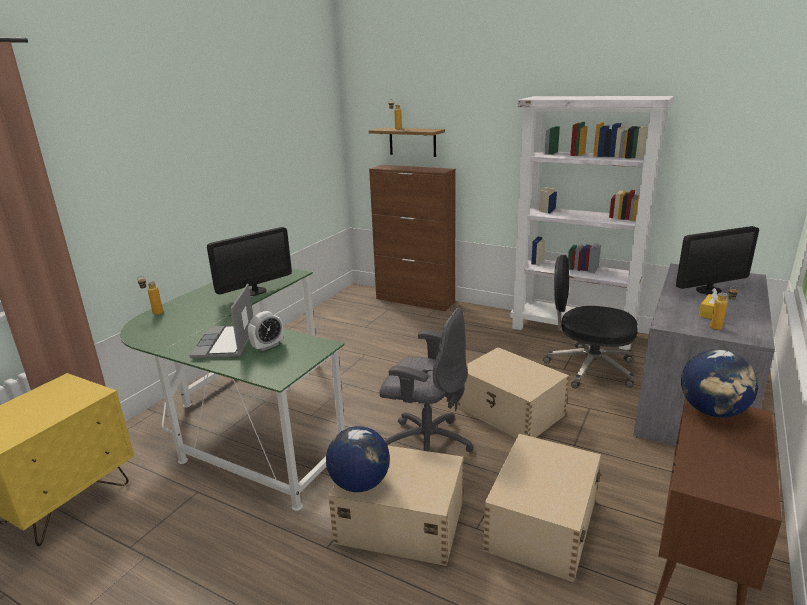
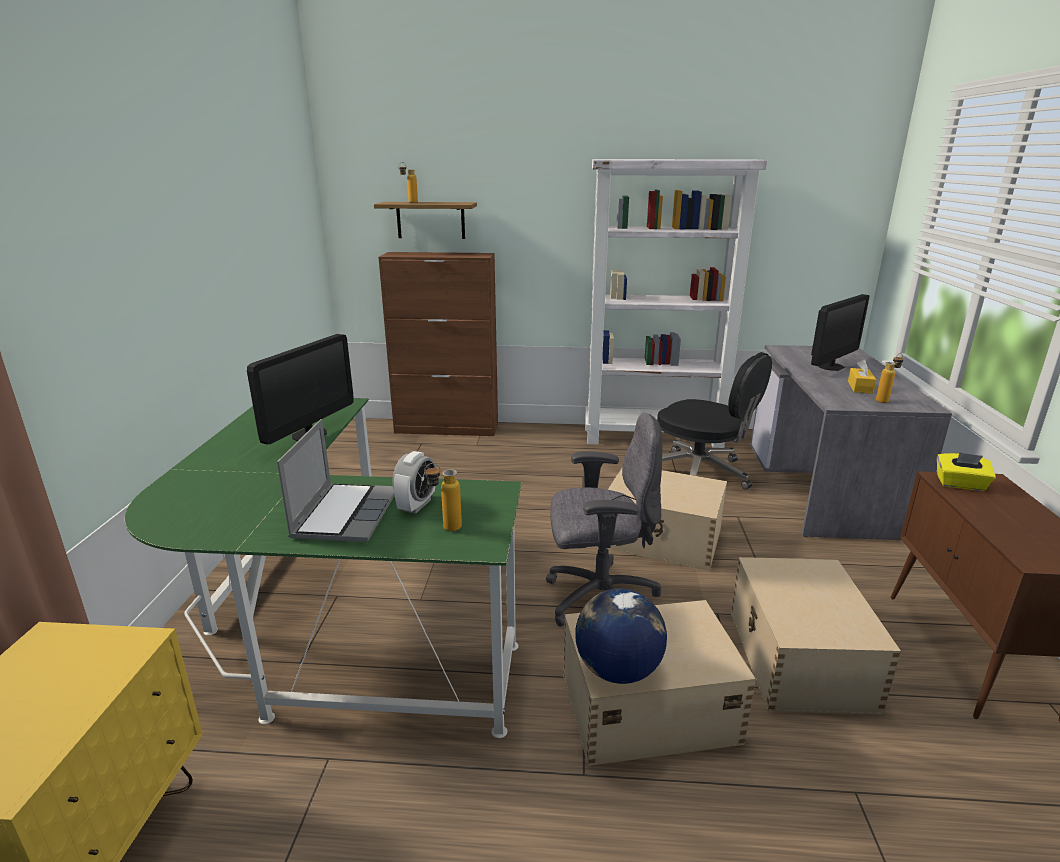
camera: 25 degrees left, 0 degrees up
bottle [137,276,163,315] -> bottle moved to [424,463,462,531]
laptop [189,284,254,358] -> laptop turned 150 degrees counterclockwise [277,419,395,542]
black office chair [543,255,638,389] -> black office chair turned 135 degrees counterclockwise [657,352,772,490]
globe [681,349,758,418] -> yellow tissue box [937,452,996,491]

